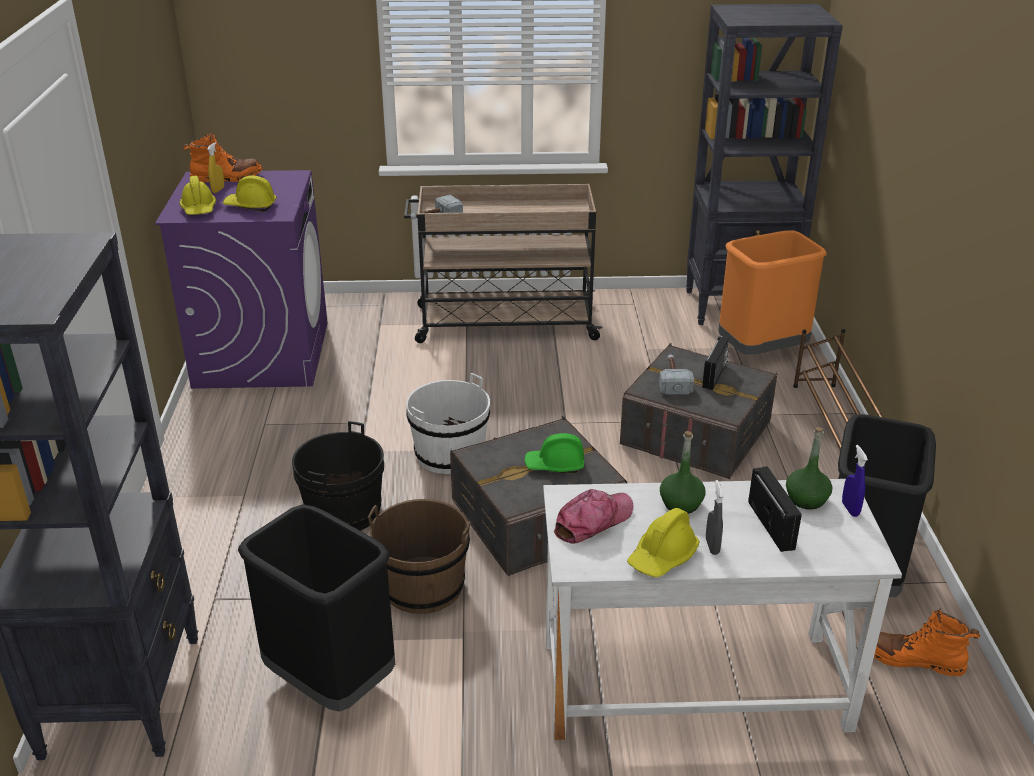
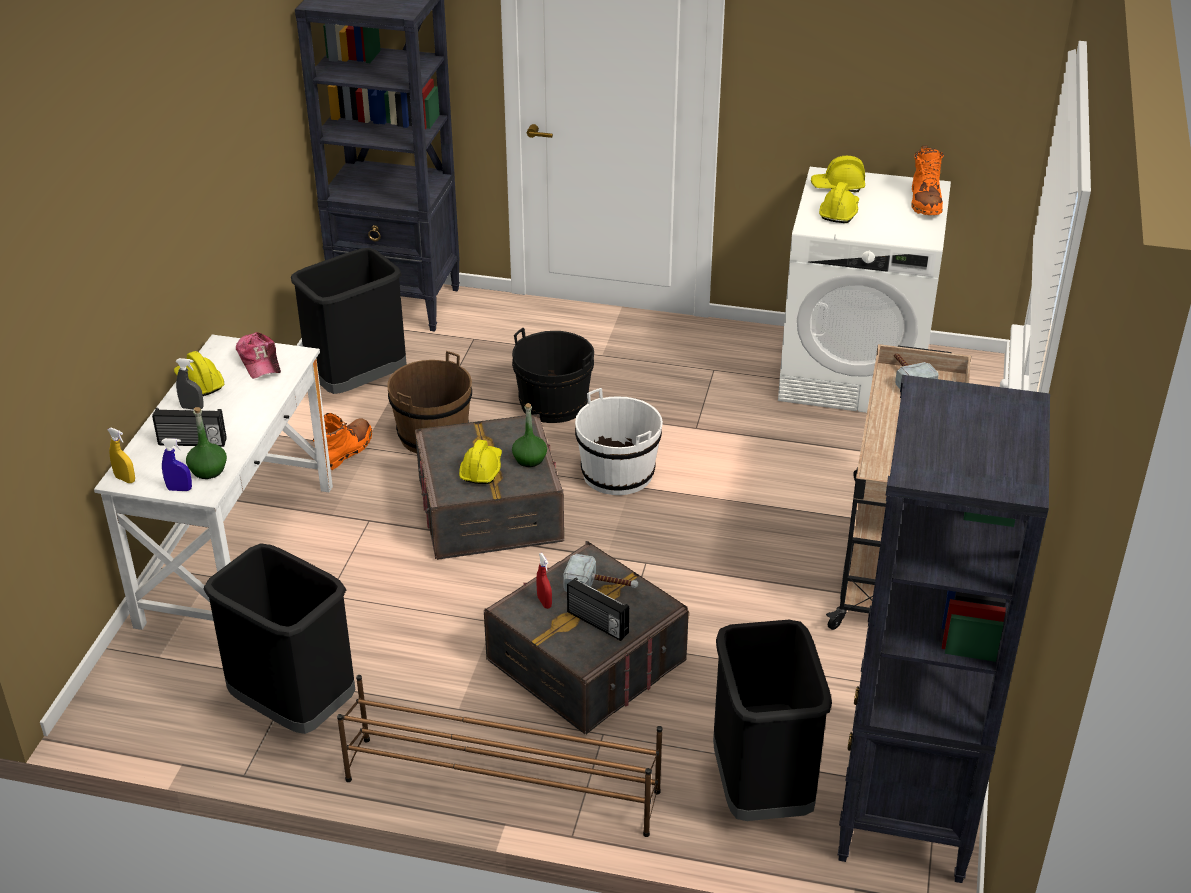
camera: 105 degrees right, 5 degrees up
purple washing machine [155,170,328,389] -> white washing machine [778,167,951,413]
yellow spray bottle [207,143,224,193] -> yellow spray bottle moved to [108,427,135,483]
green hard hat [524,433,584,473] -> yellow hard hat [459,440,502,484]
green bottle [660,431,706,514] -> green bottle moved to [512,403,547,467]
orange trash can [718,231,827,355] -> black trash can [713,620,832,821]
orange boot [874,609,980,677] -> orange boot moved to [313,413,372,471]
none -> red spray bottle [536,553,552,609]

